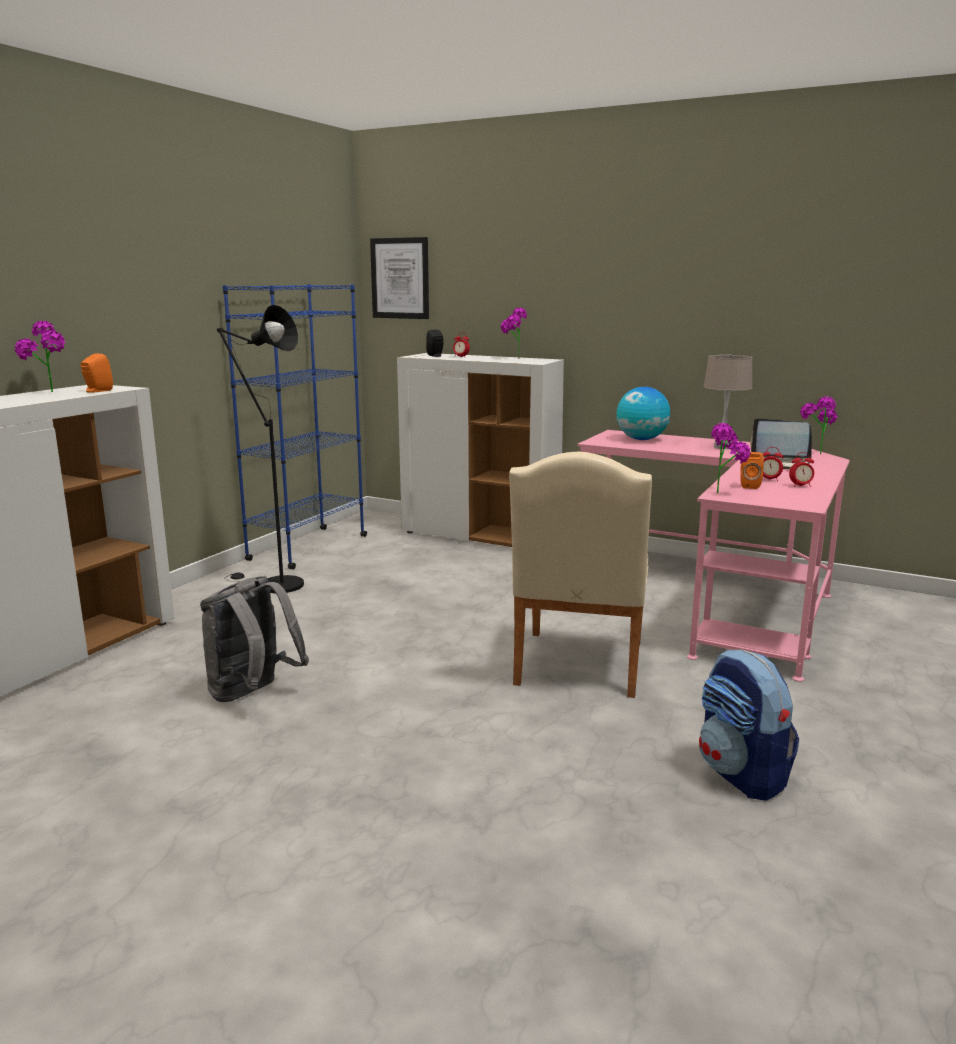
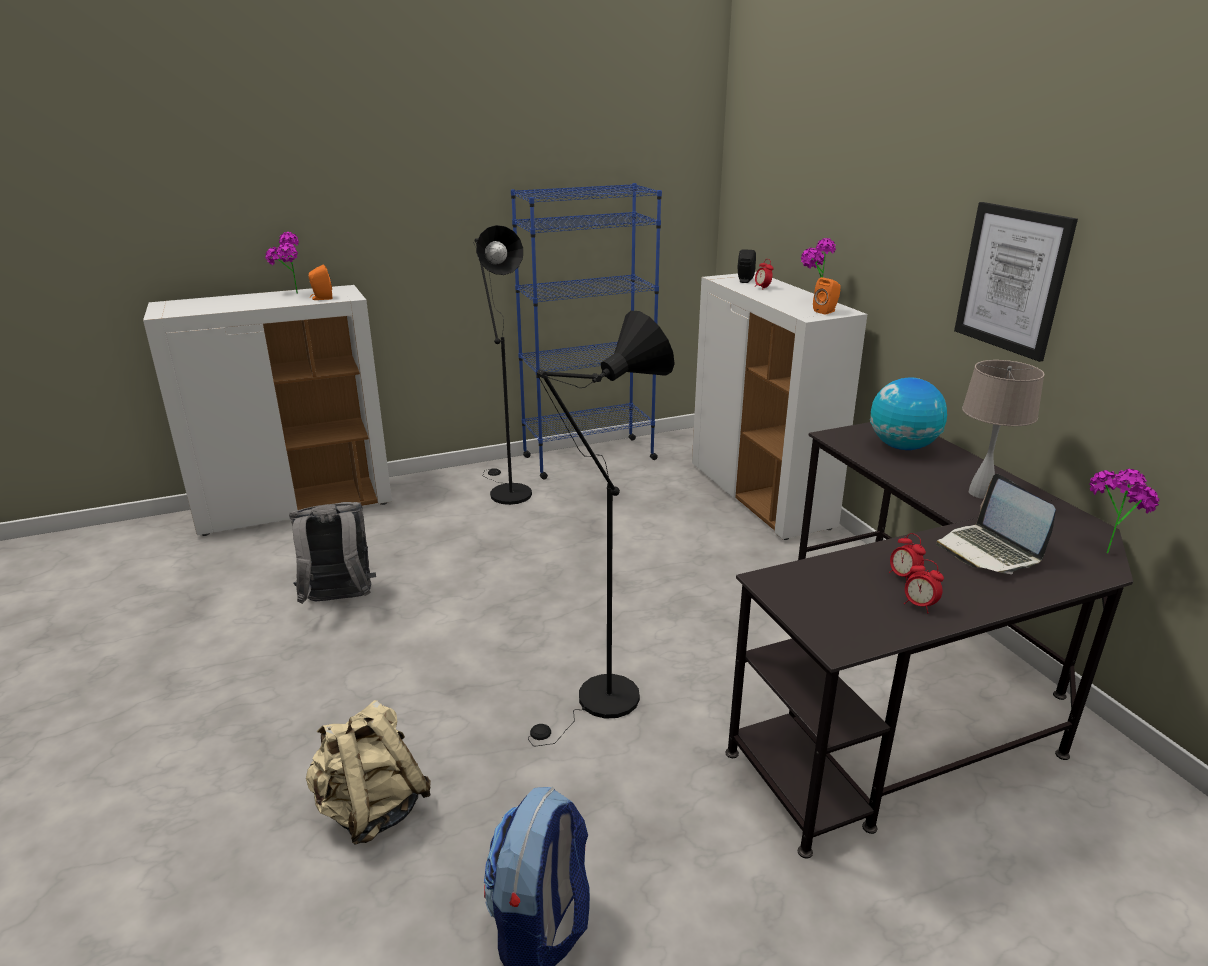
camera: 40 degrees right, 10 degrees up
picture [370,237,429,319] -> picture moved to [954,202,1078,362]
beige chair [509,452,652,698] -> black floor lamp [528,311,675,746]
pink desk [577,430,850,682] -> black desk [725,422,1133,858]
potted plant [711,423,751,493] -> none
orange speaker [741,452,764,489] -> orange speaker moved to [813,277,841,315]
none -> beige backpack [306,700,431,845]

